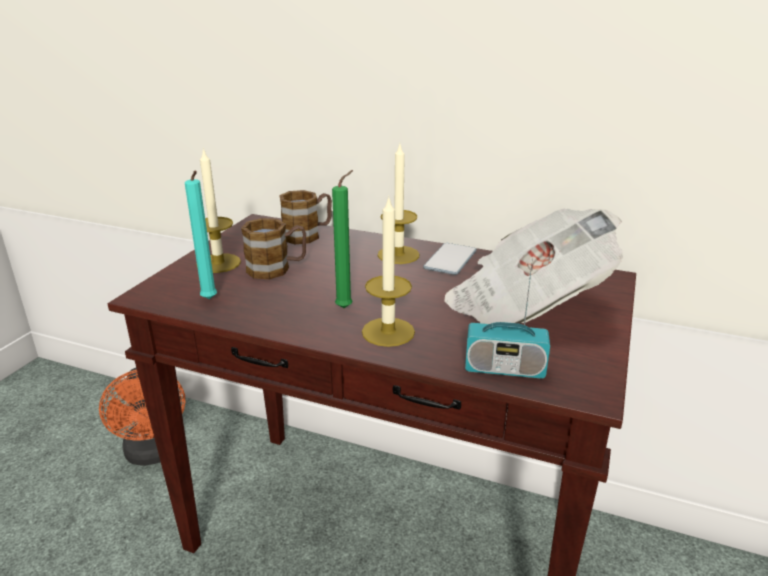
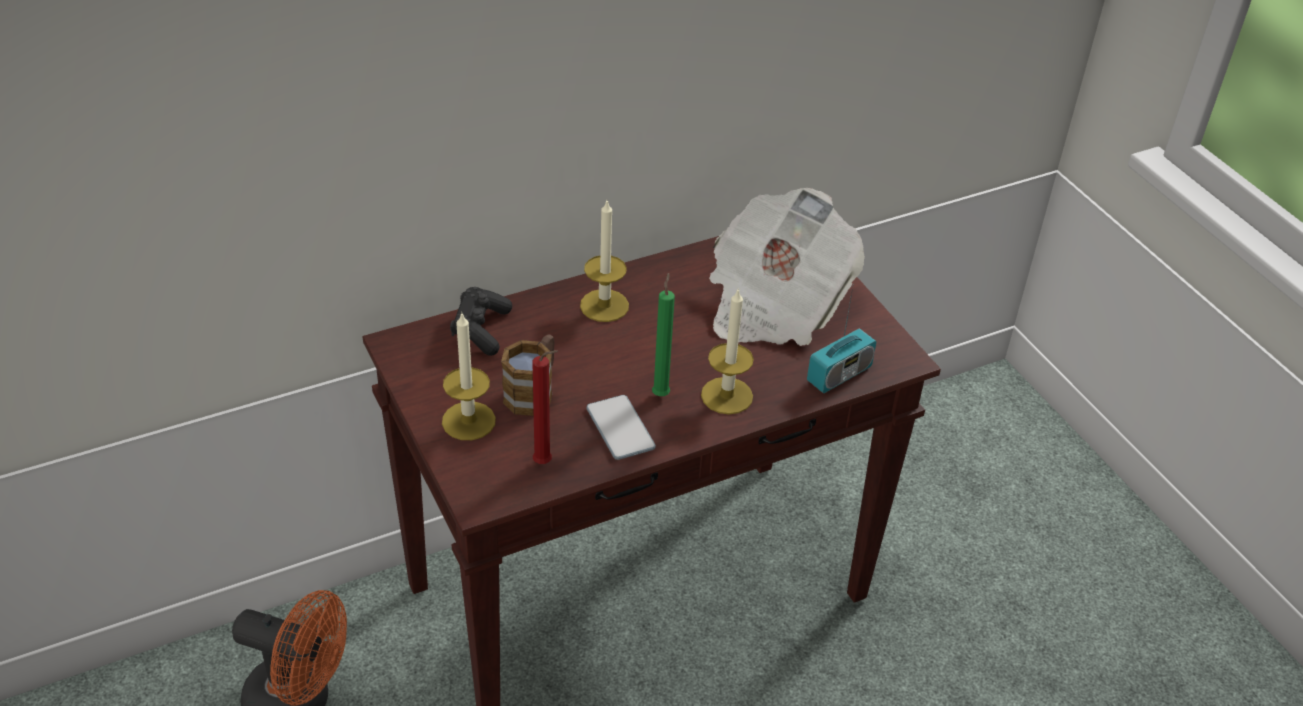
camera: 50 degrees left, 15 degrees up
turquoise candle [185,170,217,299] -> red candle [532,350,558,464]
mug [279,190,332,244] -> black game controller [450,287,512,356]
phone [423,243,476,275] -> phone moved to [586,395,656,460]

